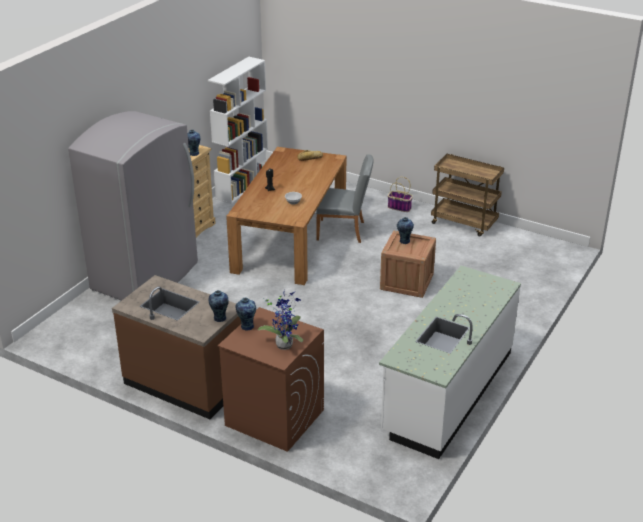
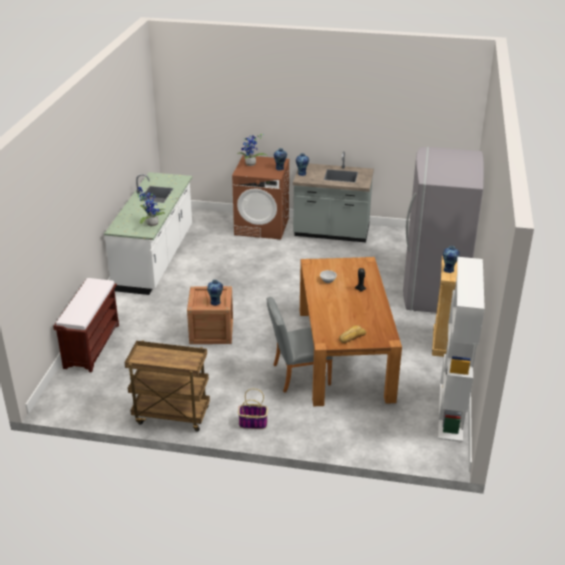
camera: 160 degrees right, 0 degrees up
brown counter [112,275,241,419] -> grey counter [293,151,374,242]
none -> brown bench [53,278,119,372]
none -> potted plant [138,187,165,226]

